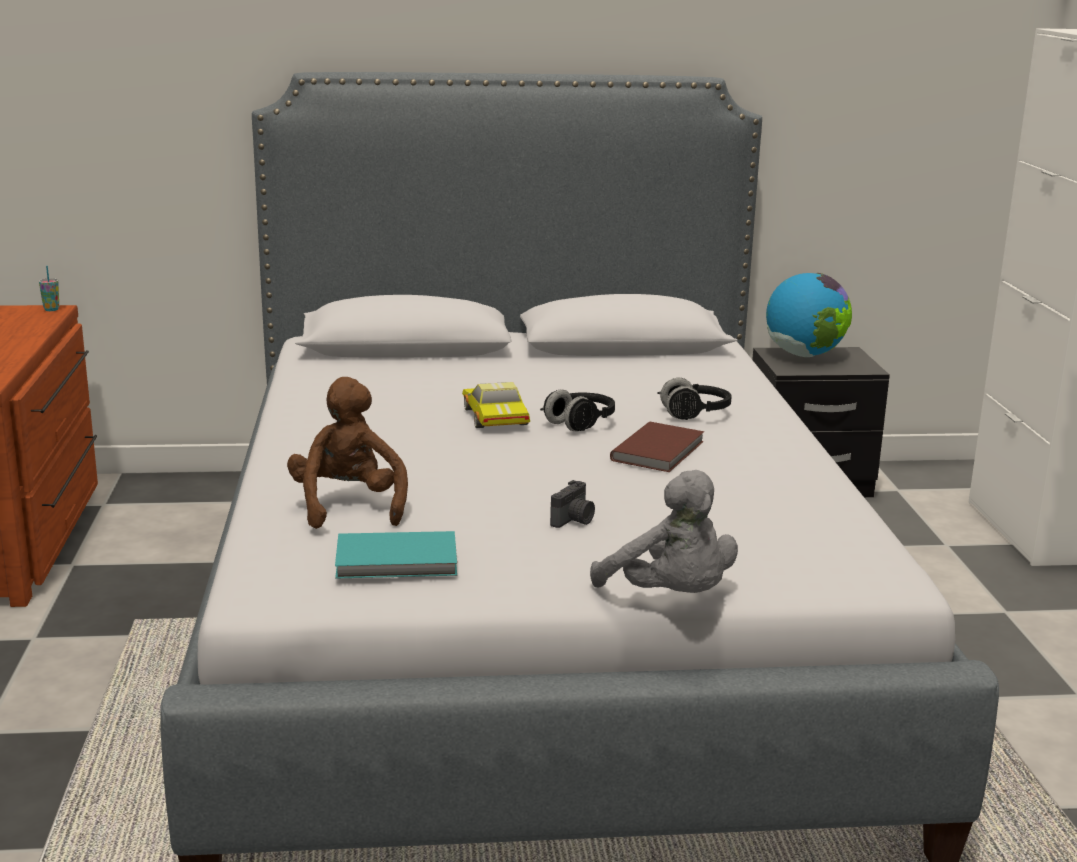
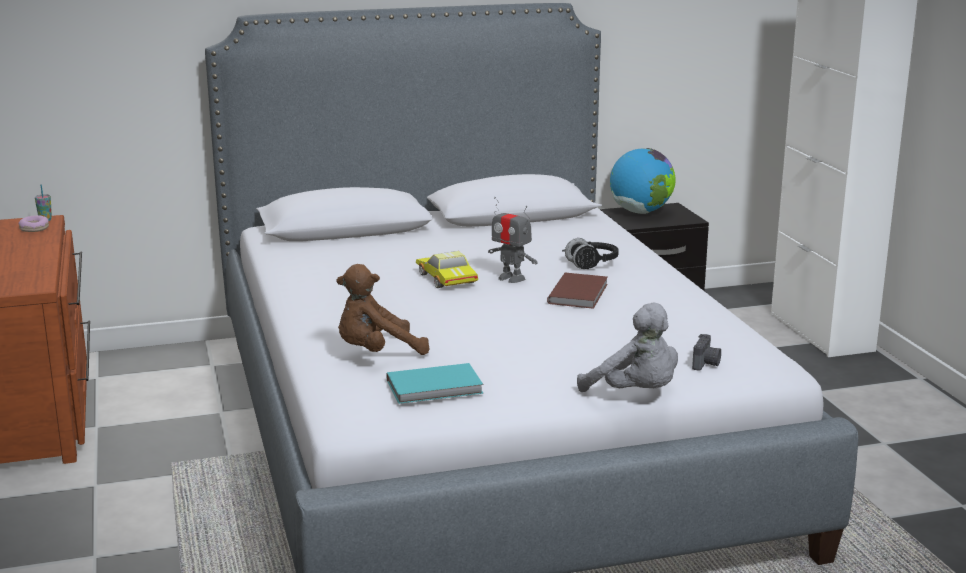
camera: 10 degrees left, 0 degrees up
brown plush toy [287,377,408,529] -> brown plush toy turned 90 degrees counterclockwise [336,264,430,355]
black headphones [540,389,615,432] -> toy robot [488,197,538,283]
camera [550,480,595,528] -> camera moved to [692,334,721,371]
none -> donut [18,215,49,232]

